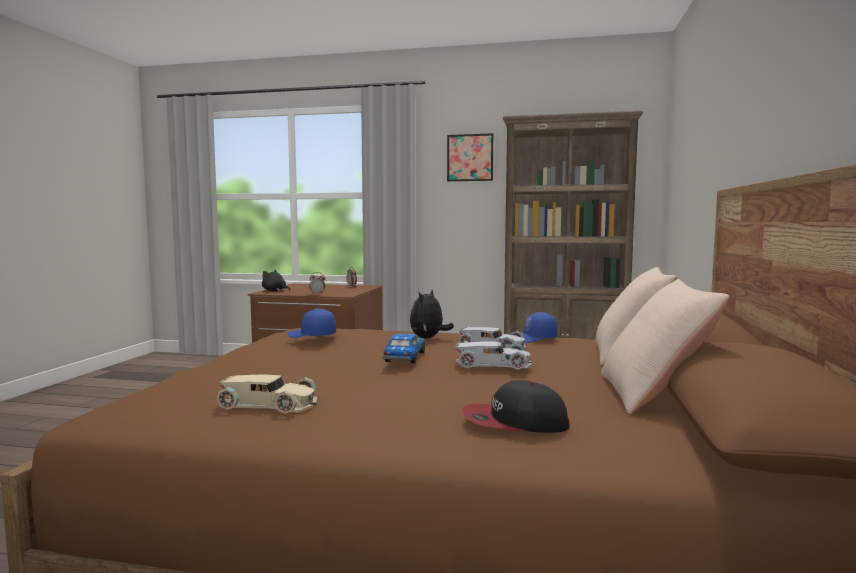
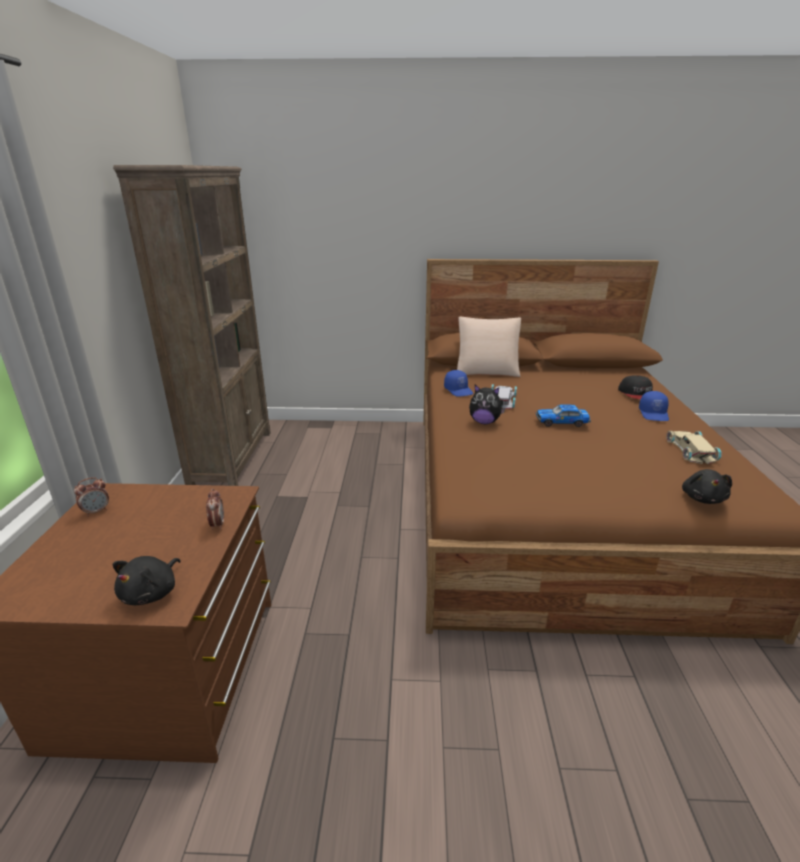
camera: 100 degrees left, 20 degrees up
blue cap [288,308,336,338] -> blue cap moved to [639,391,669,421]
picture [447,133,493,181] -> none
white toy car [455,341,533,370] -> none
beige pillow [601,279,730,414] -> none
none -> black plush toy [682,469,732,504]

